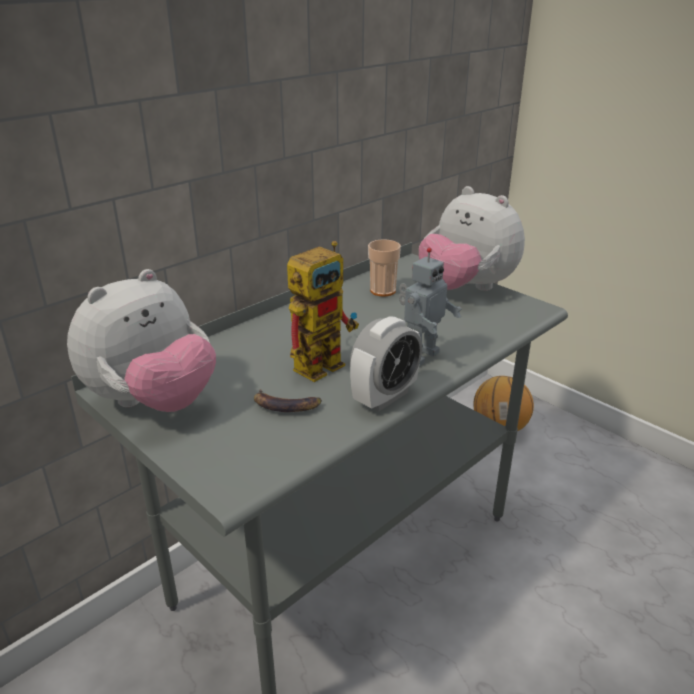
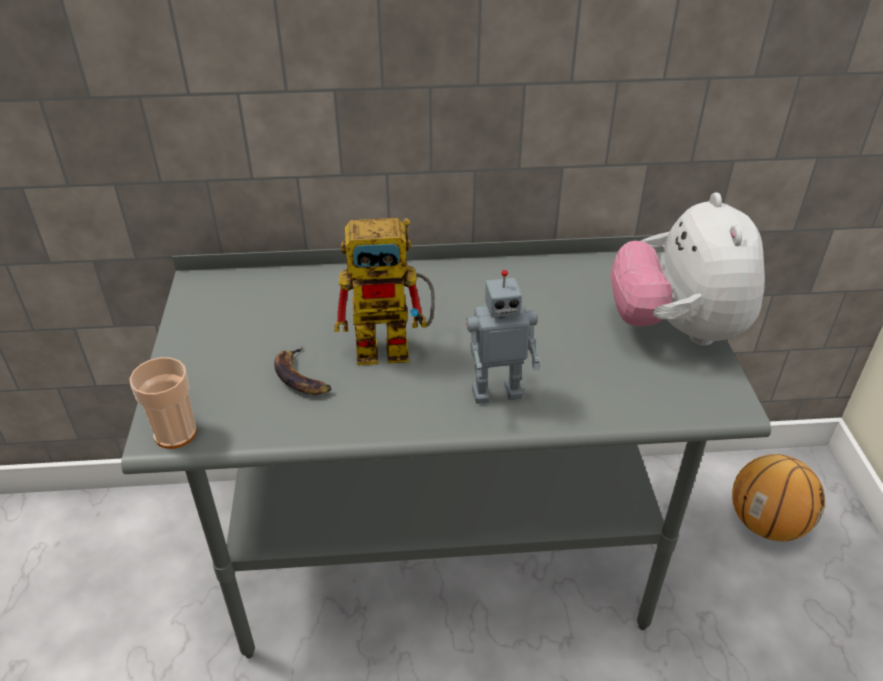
camera: 40 degrees right, 10 degrees up
plush toy [67,269,216,412] -> none
alarm clock [350,317,422,411] -> none
cup [368,239,401,297] -> cup moved to [129,357,197,449]

